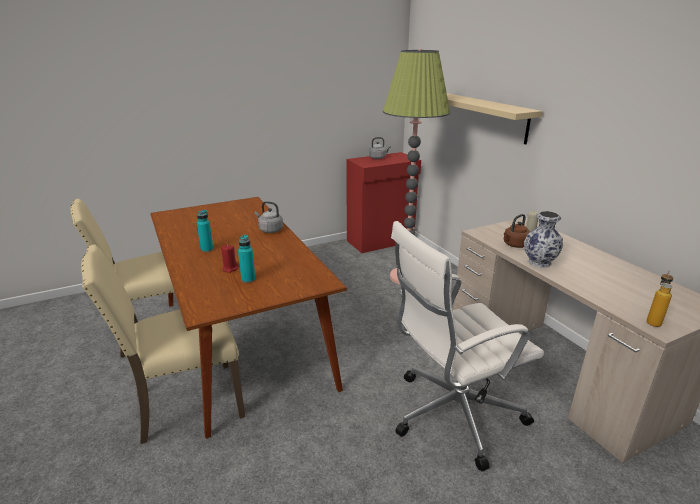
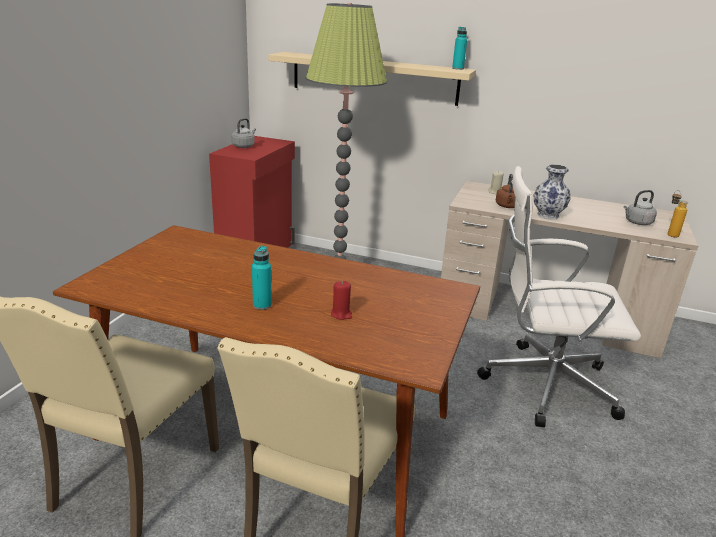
camera: 45 degrees left, 0 degrees up
turquoise bottle [238,235,255,283] -> turquoise bottle moved to [452,27,467,70]
grey kettle [255,201,283,233] -> grey kettle moved to [624,190,657,225]
white office chair [391,221,544,472] -> white office chair turned 75 degrees clockwise [477,166,641,427]

